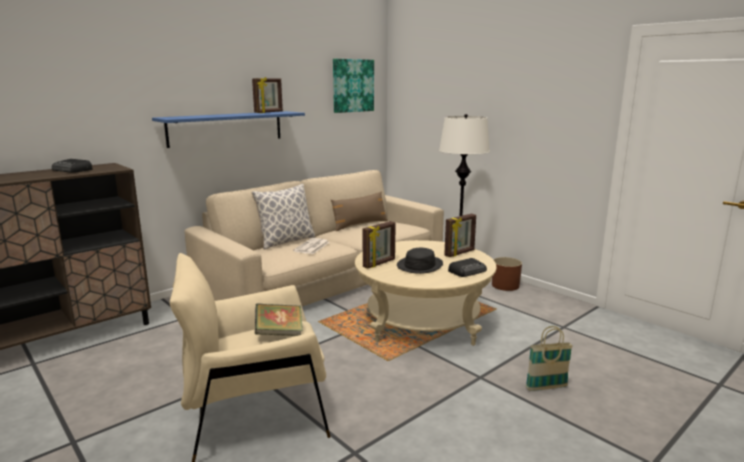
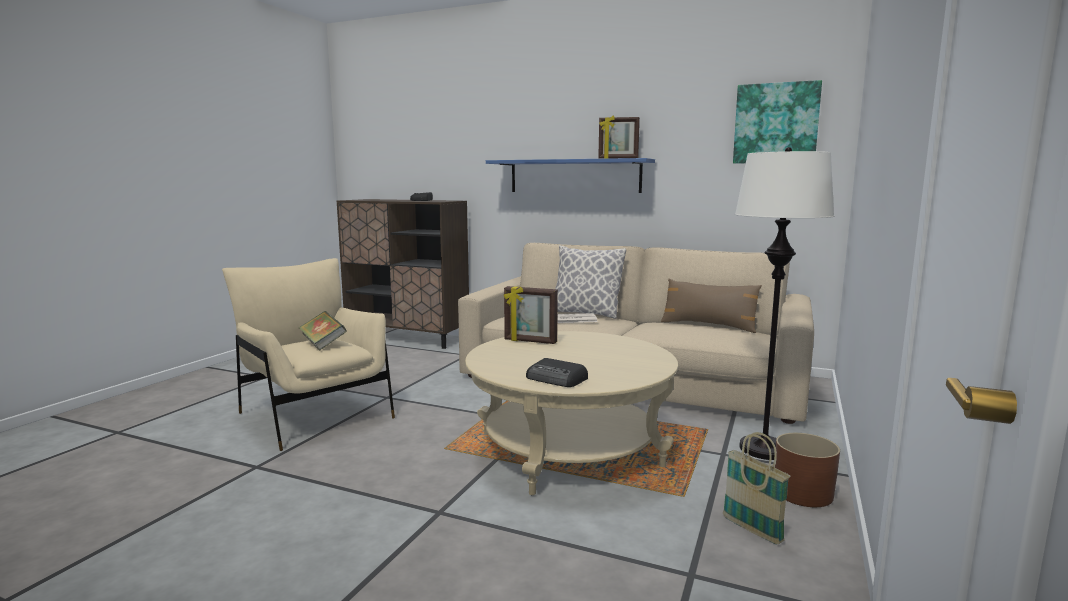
camera: 65 degrees right, 5 degrees down
black hat [397,248,443,274] -> none
picture frame [444,214,476,257] -> none
basket [525,326,573,391] -> basket moved to [723,432,791,544]

